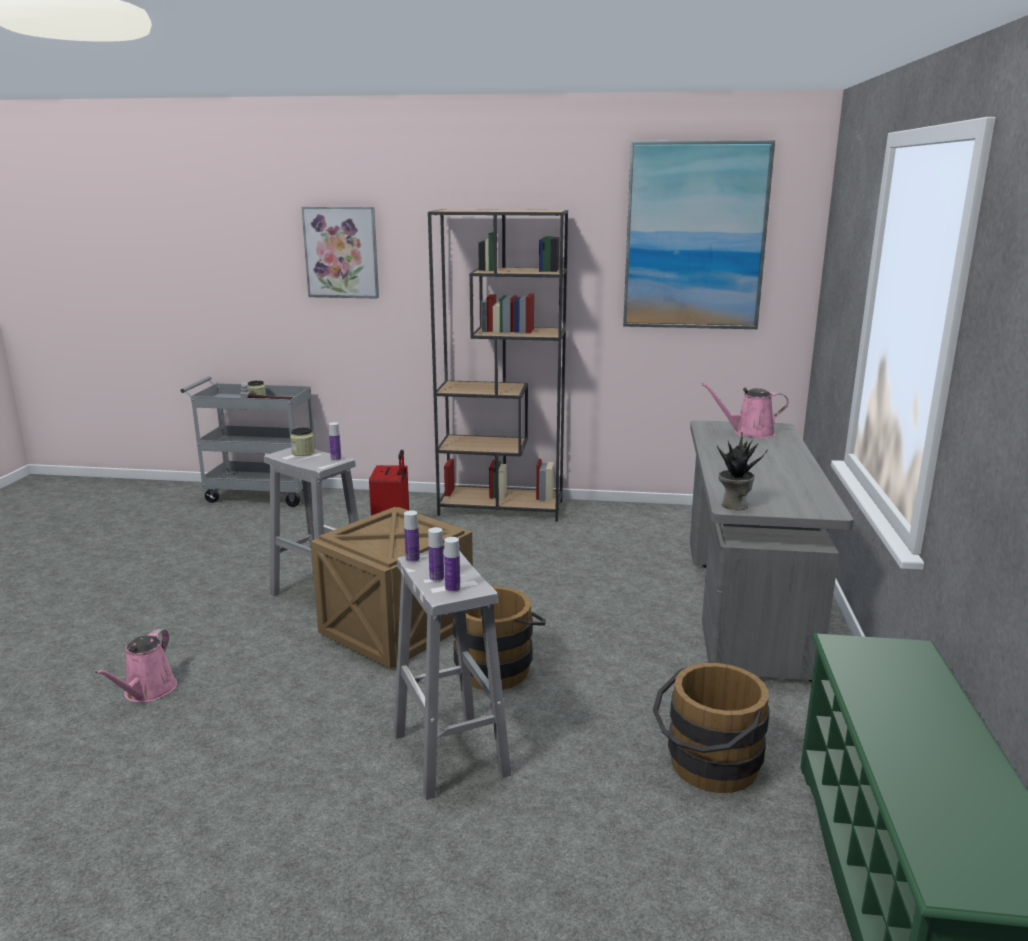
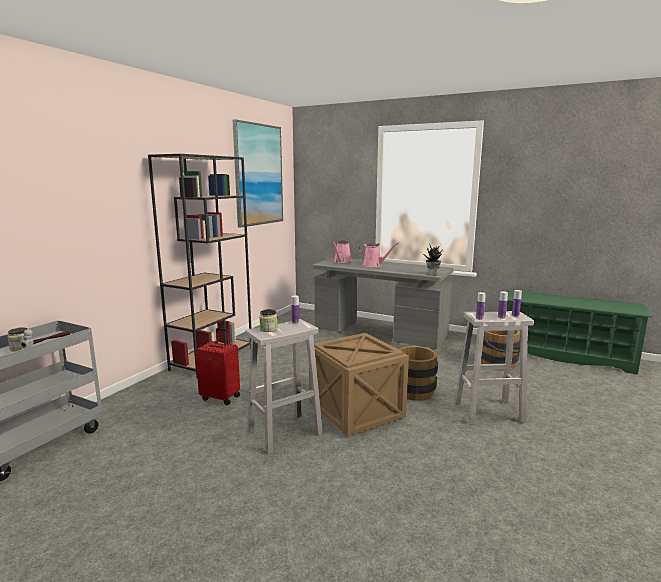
camera: 70 degrees left, 5 degrees down
pink watering can [95,629,177,703] -> pink watering can moved to [359,243,399,267]
picture [302,207,379,299] -> none

